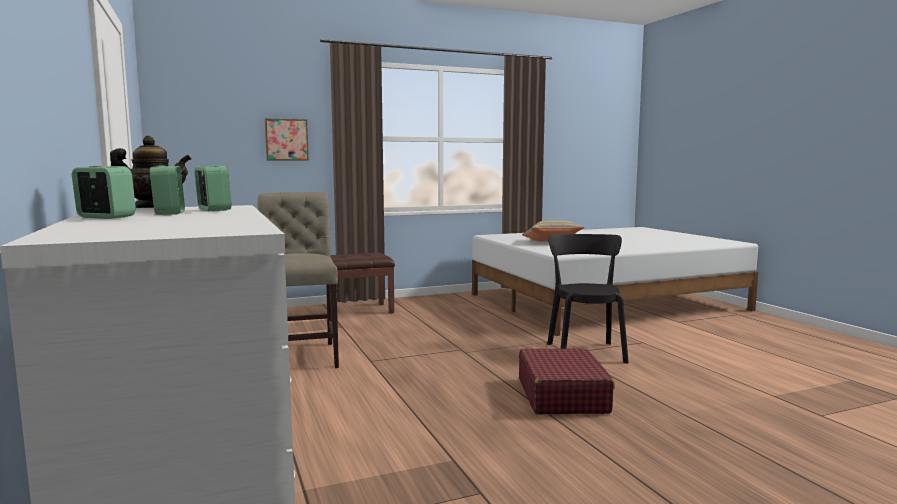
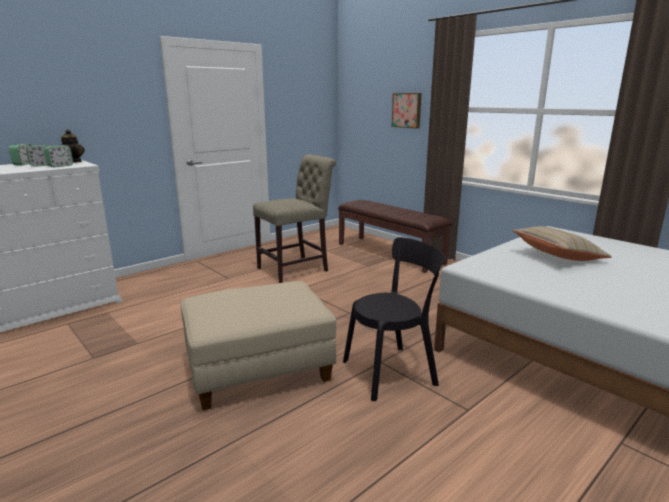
camera: 70 degrees right, 10 degrees up
red suitcase [519,348,615,414] -> beige ottoman [181,281,336,411]

